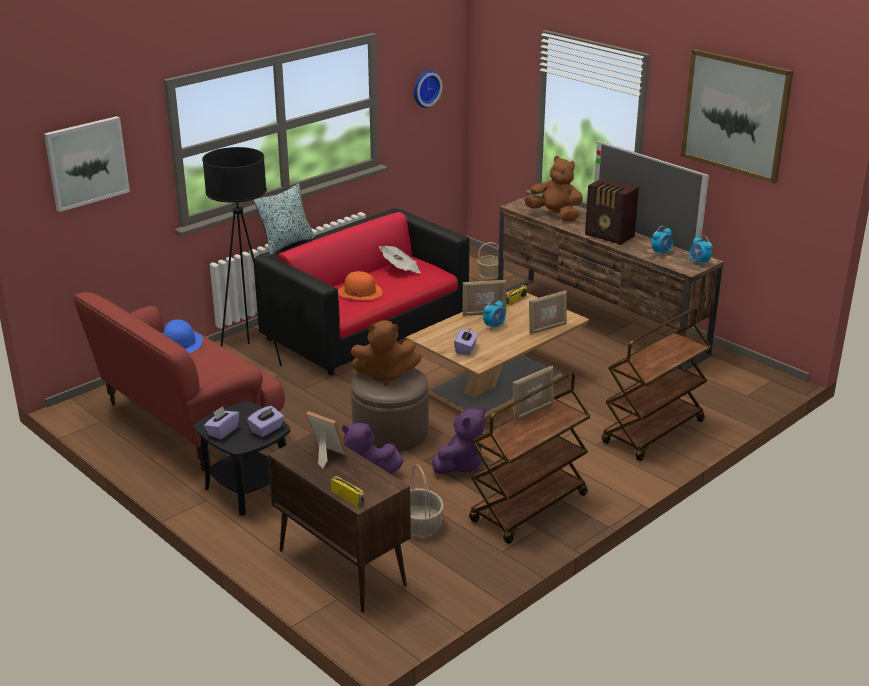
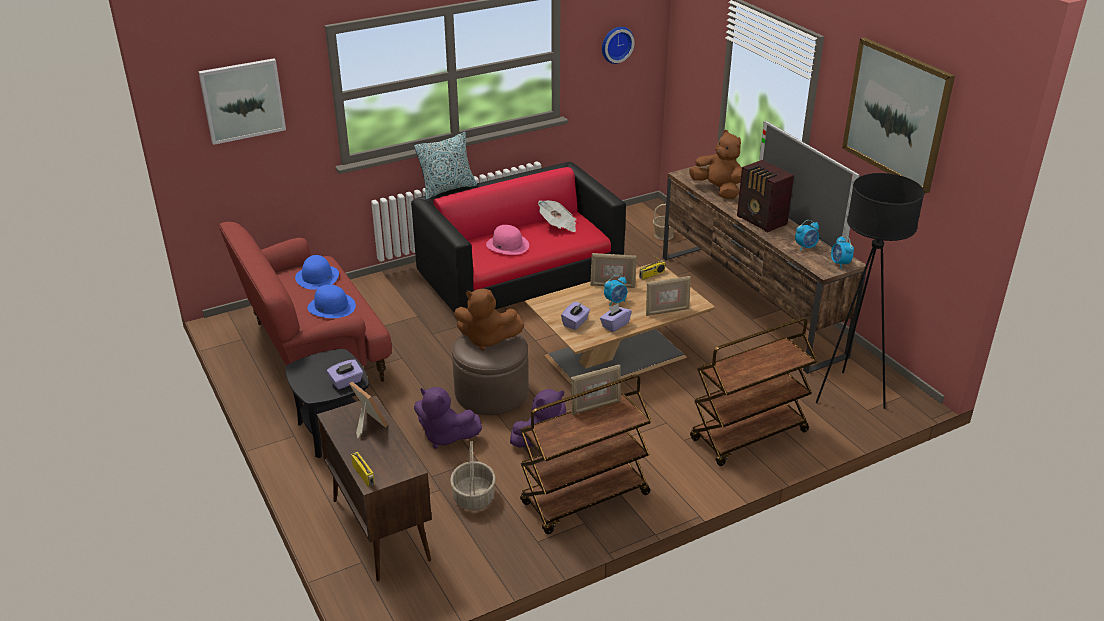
camera: 15 degrees right, 5 degrees up
black floor lamp [202,147,282,366] -> black floor lamp moved to [816,173,924,409]
purple tissue box [204,406,239,439] -> purple tissue box moved to [600,303,632,332]
orange hat [338,271,383,300] -> pink hat [486,225,529,255]
none -> blue hat [308,285,356,318]

